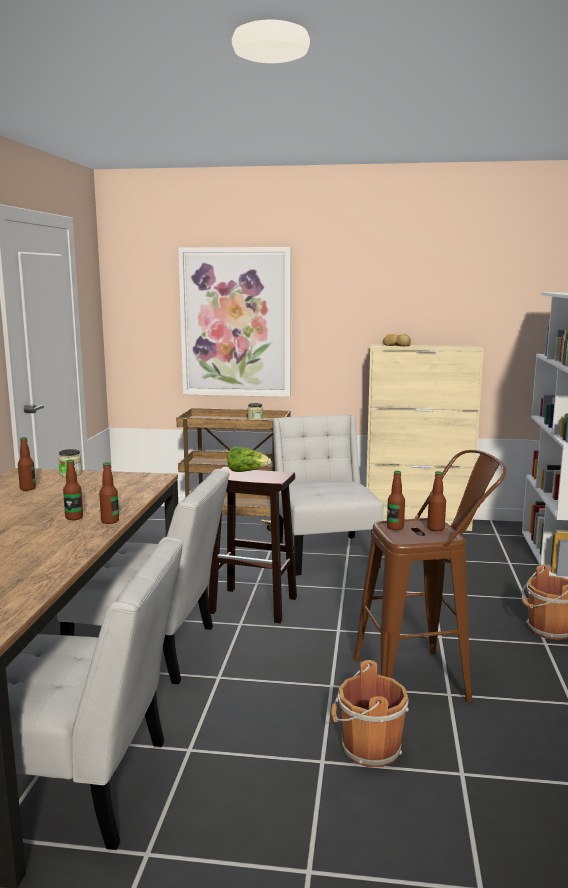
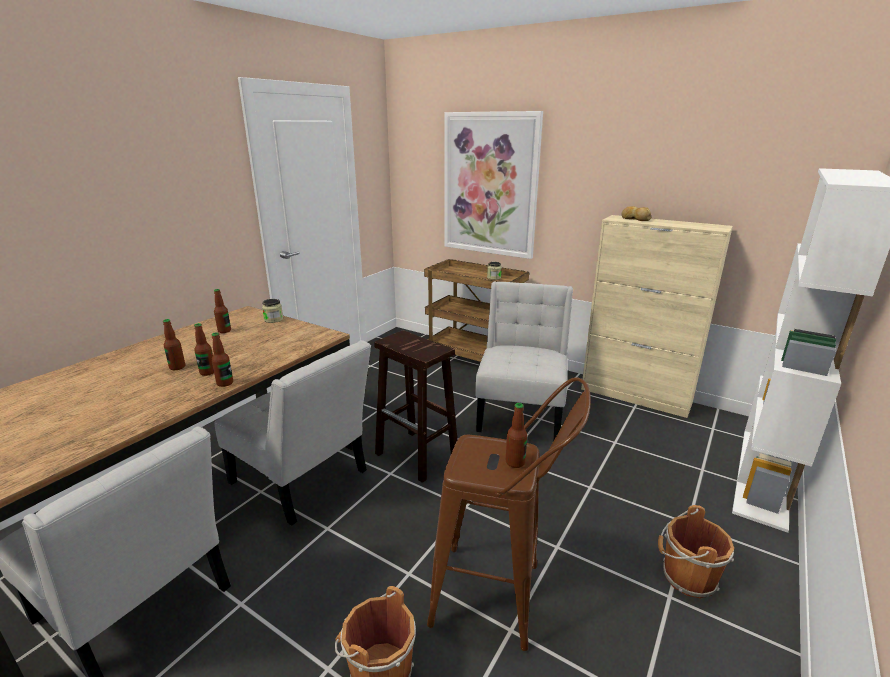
camera: 25 degrees right, 10 degrees up
lettuce [227,446,271,472] -> none
bottle [387,471,405,530] -> bottle moved to [163,319,185,370]

